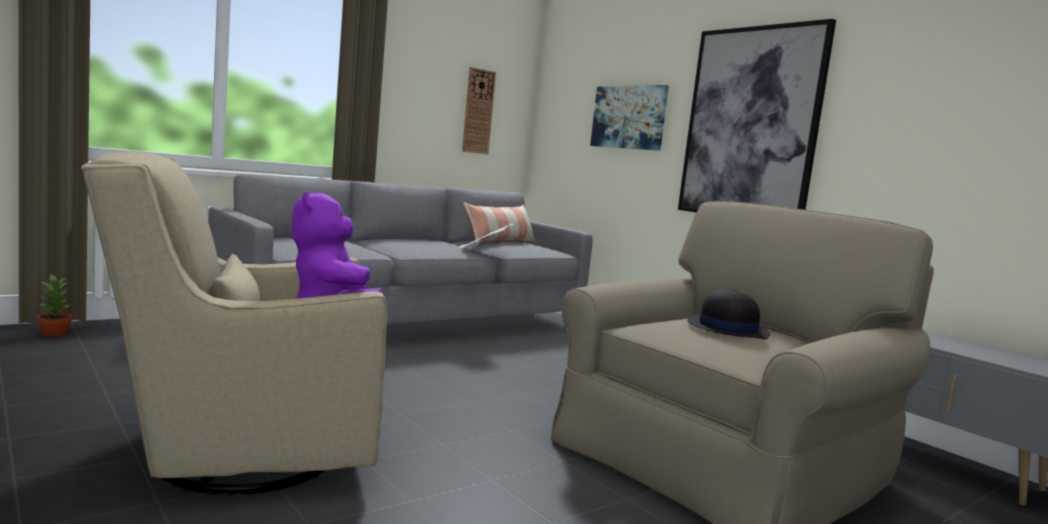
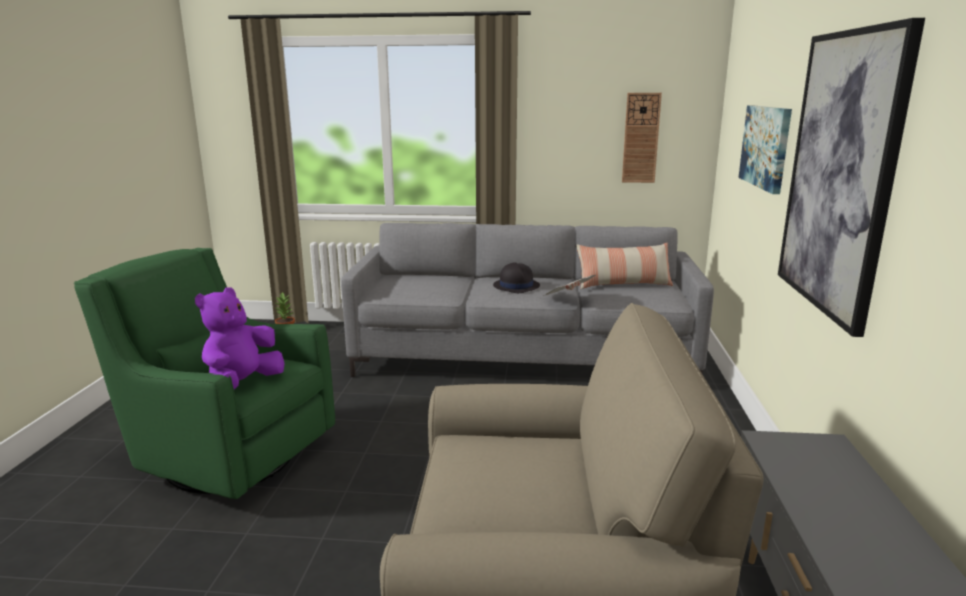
camera: 45 degrees right, 10 degrees up
beige armchair [81,152,387,495] -> green armchair [74,248,335,499]
black hat [688,289,770,339] -> black hat moved to [493,262,540,293]

